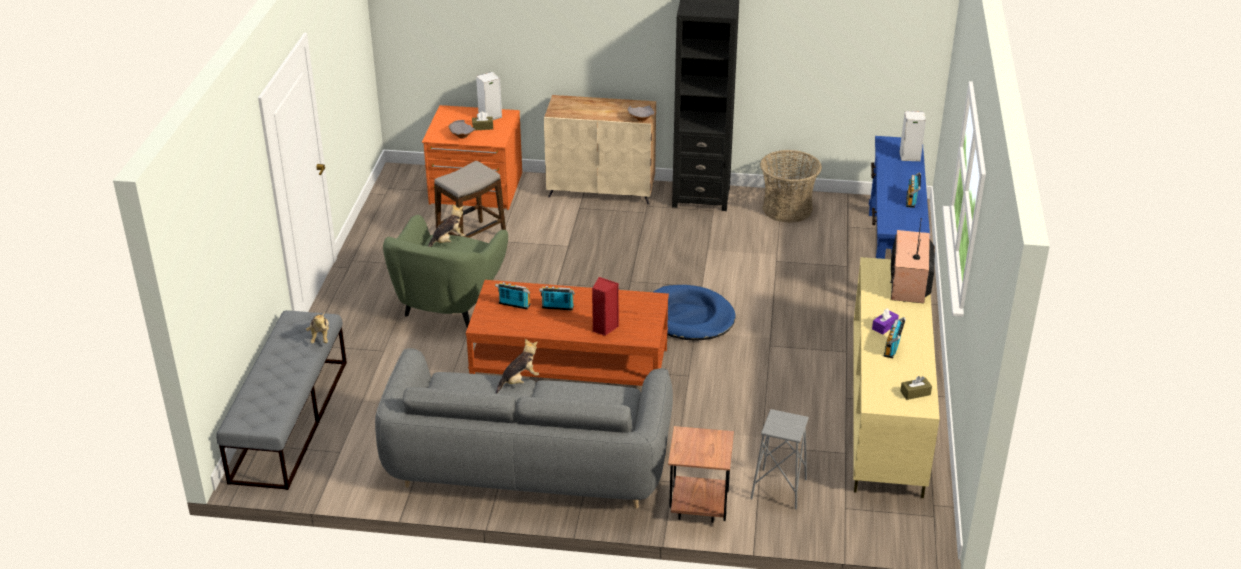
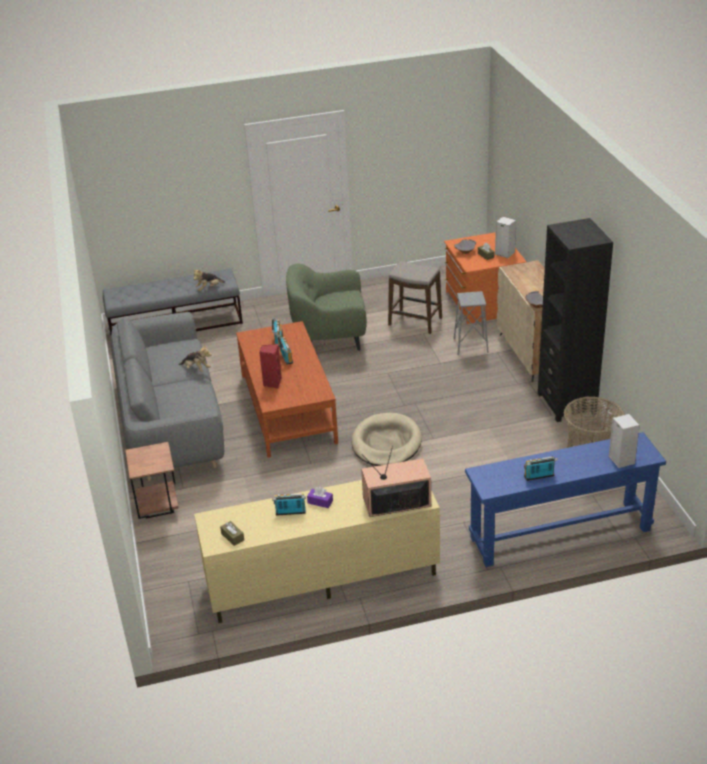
camera: 70 degrees right, 0 degrees up
plush toy [428,204,465,247] -> none
blue dog bed [653,285,736,341] -> beige dog bed [351,413,422,466]
grey stool [750,409,809,510] -> grey stool moved to [454,291,489,355]

